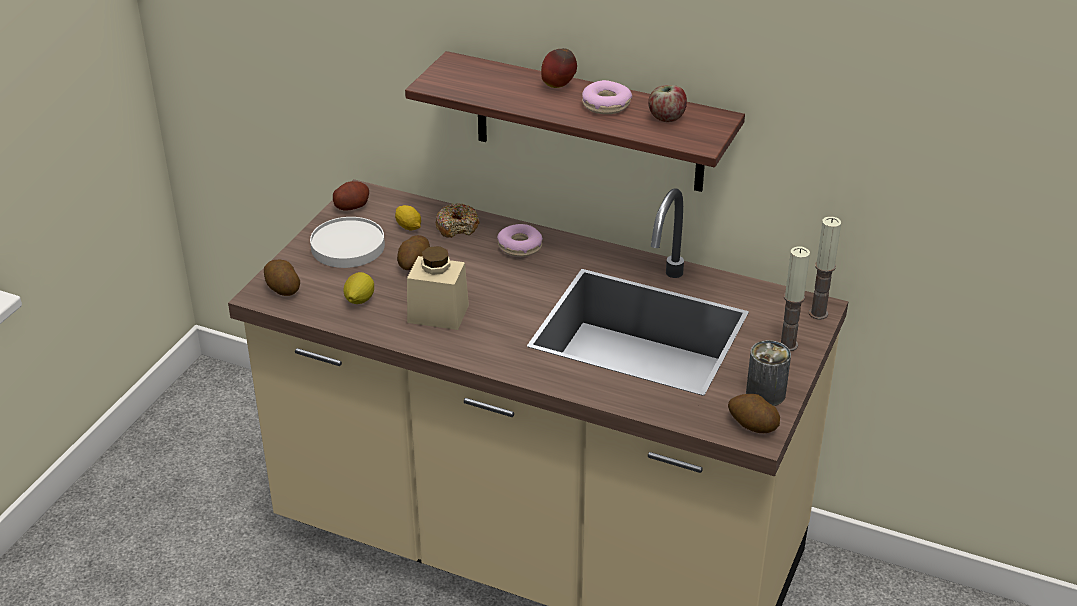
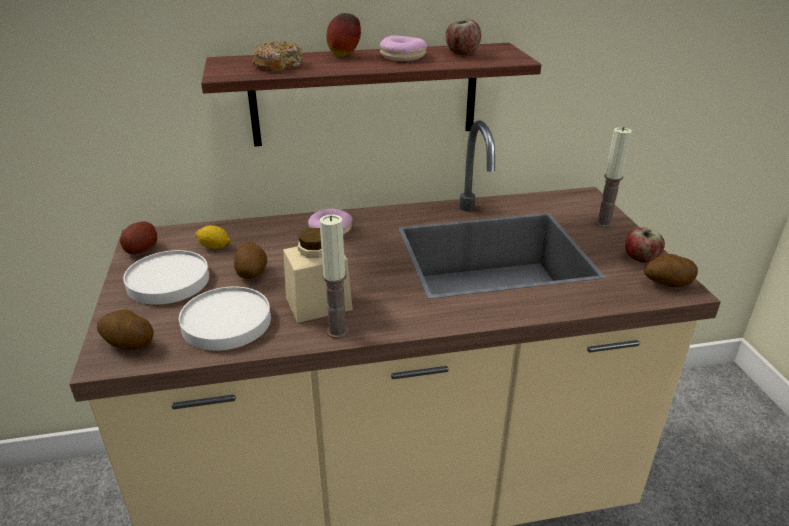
camera: 35 degrees left, 5 degrees down
lemon [343,272,374,304] -> white plate [179,287,271,351]
donut [436,203,480,238] -> donut moved to [253,41,304,72]
can [746,340,791,406] -> apple [625,227,665,263]
candle [809,217,841,320] -> candle moved to [320,214,349,339]

